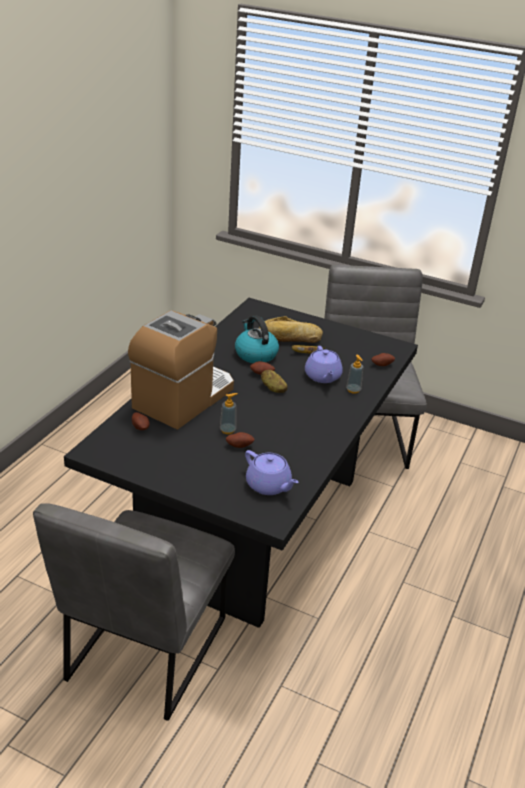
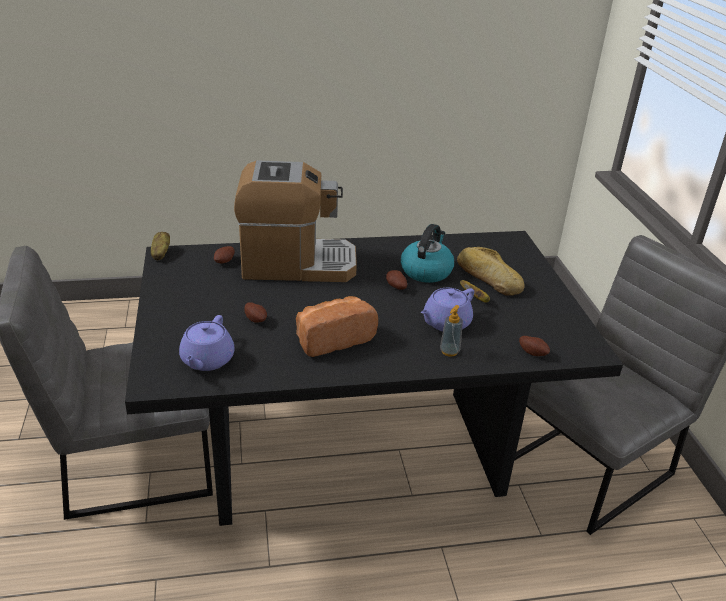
camera: 55 degrees right, 0 degrees up
soap dispenser [220,393,238,434] -> none
potato [261,370,288,393] -> potato moved to [151,232,170,260]
none -> bread [296,296,378,357]

